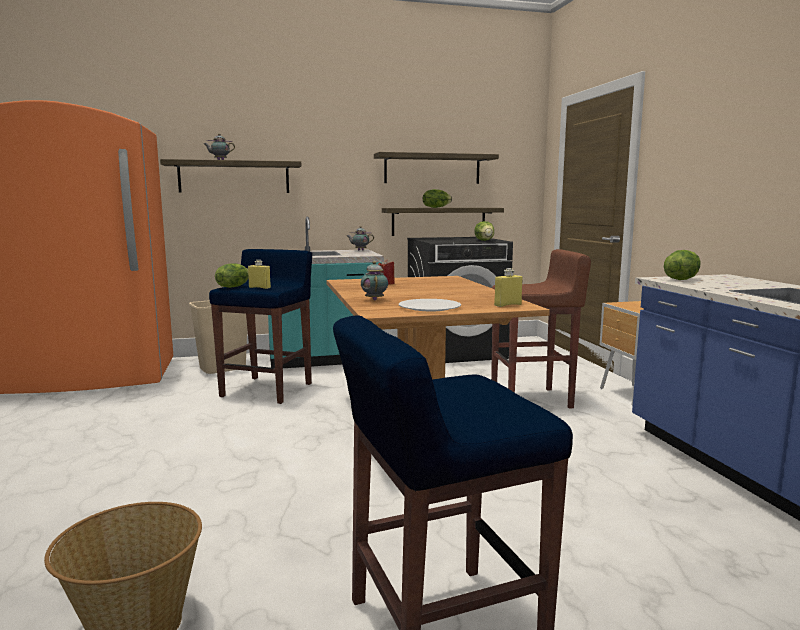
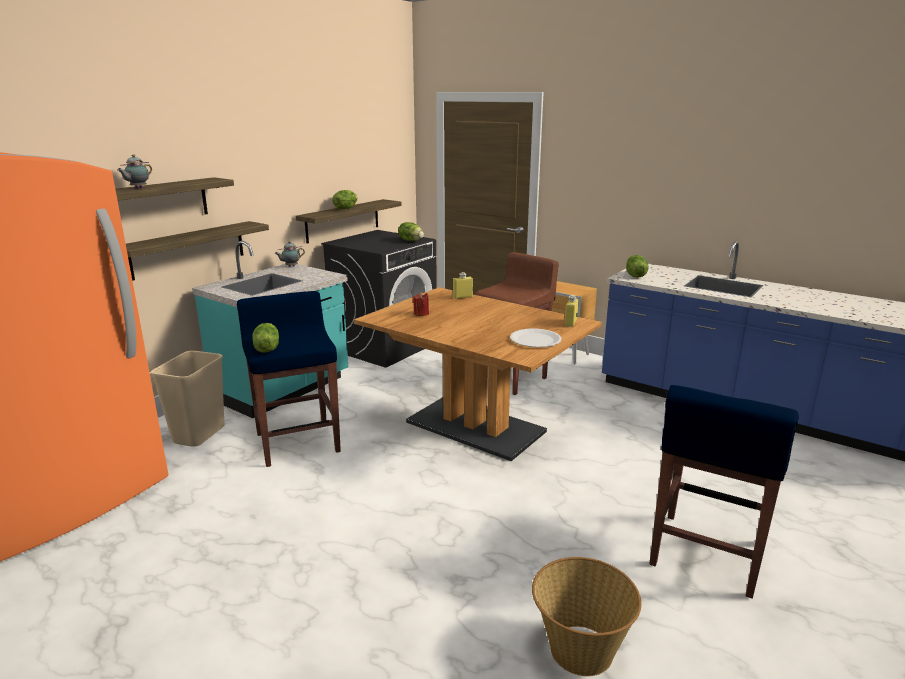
camera: 40 degrees left, 10 degrees up
yellow bottle [248,260,271,289] -> yellow bottle moved to [453,272,473,299]
teapot [361,261,388,301] -> none
shelf [374,152,499,184] -> shelf moved to [126,221,269,281]

